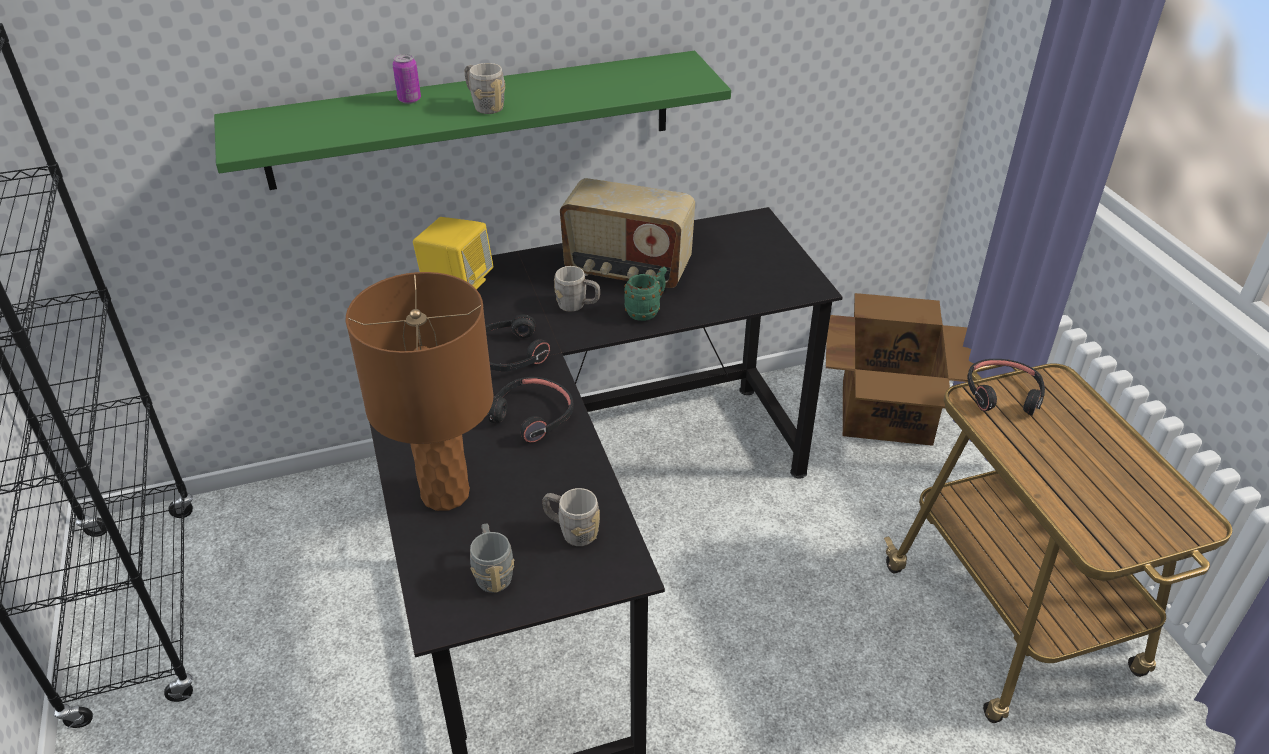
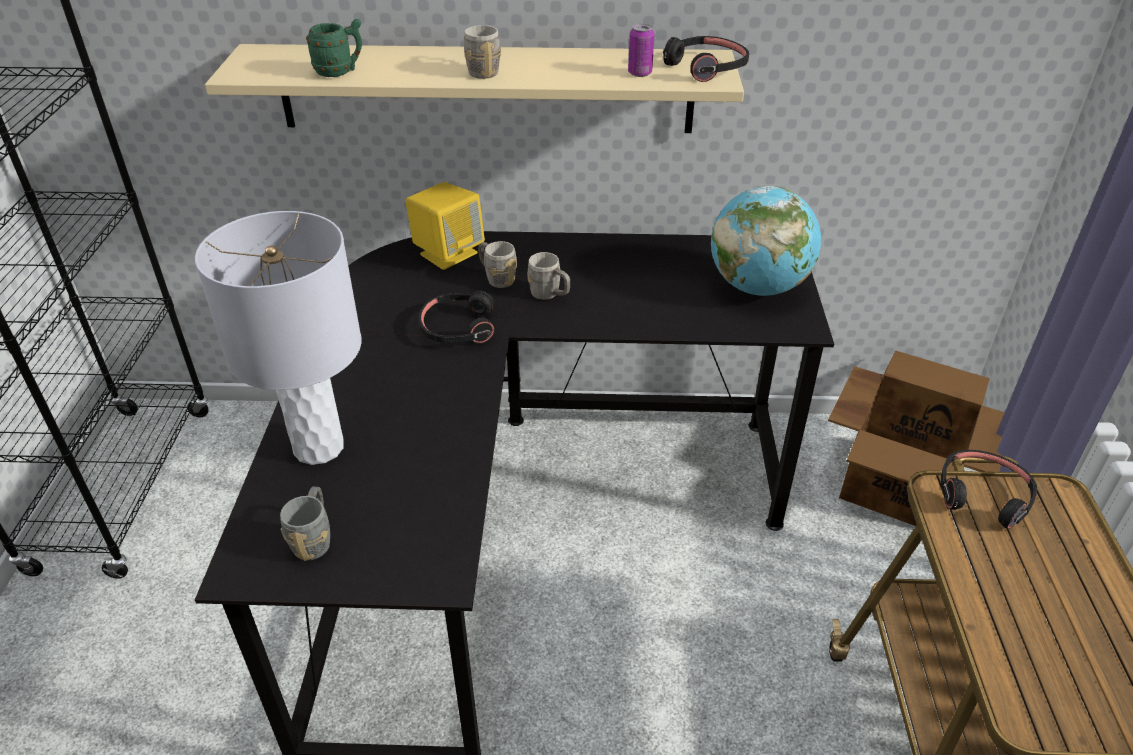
camera: 20 degrees right, 0 degrees up
green shelf [214,51,731,190] -> beige shelf [205,44,744,133]
brown table lamp [346,272,494,511] -> grey table lamp [195,211,362,465]
can [392,54,421,104] -> can moved to [628,24,654,77]
black headphones [488,377,574,443] -> black headphones moved to [663,36,749,82]
grey mug [542,488,600,546] -> grey mug moved to [478,241,517,288]
radio [560,178,695,288] -> none
green mug [624,267,667,321] -> green mug moved to [306,19,362,77]
none -> globe [711,186,821,296]

